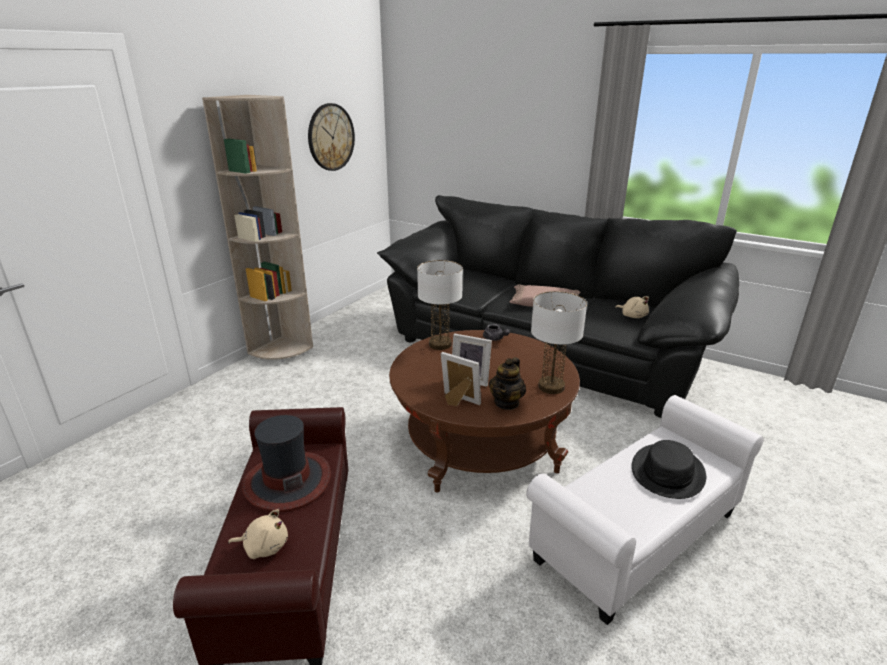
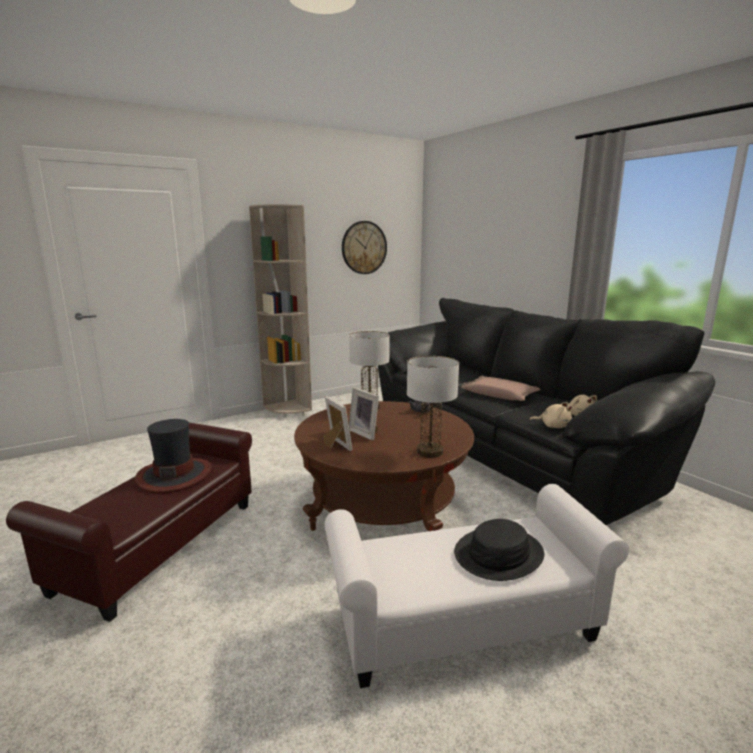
camera: 25 degrees right, 10 degrees down
beige plush toy [228,509,288,559] -> beige plush toy moved to [530,402,572,428]
teapot [489,357,526,410] -> none

